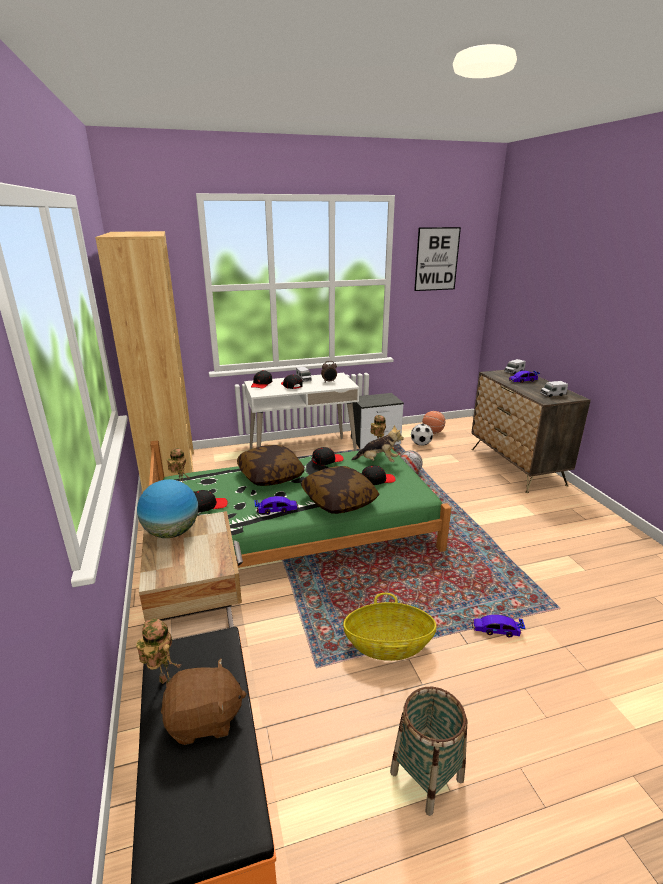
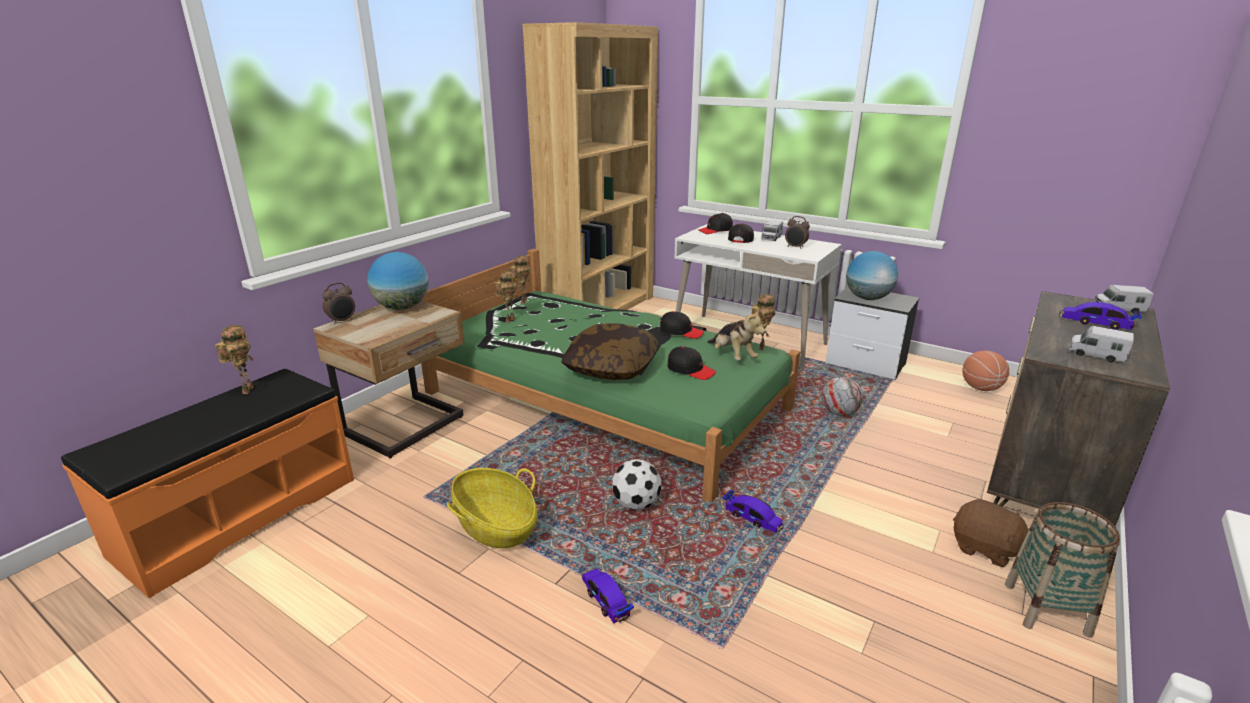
camera: 50 degrees right, 0 degrees up
brown plush toy [161,658,247,745] -> brown plush toy moved to [953,499,1029,567]
black cap [194,490,228,512] -> toy robot [495,271,518,323]
pillow [237,445,305,486] -> none
toy car [254,496,299,515] -> toy car moved to [722,490,784,533]
basket [390,687,468,816] -> basket moved to [1005,502,1120,638]
football [411,424,433,446] -> football moved to [612,459,661,510]
picture [414,227,461,291] -> none
none -> alarm clock [322,283,355,324]
none -> globe [846,251,898,300]

